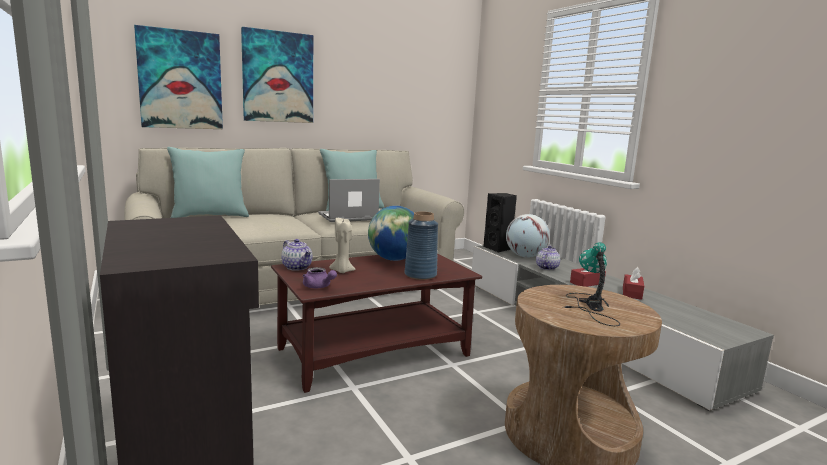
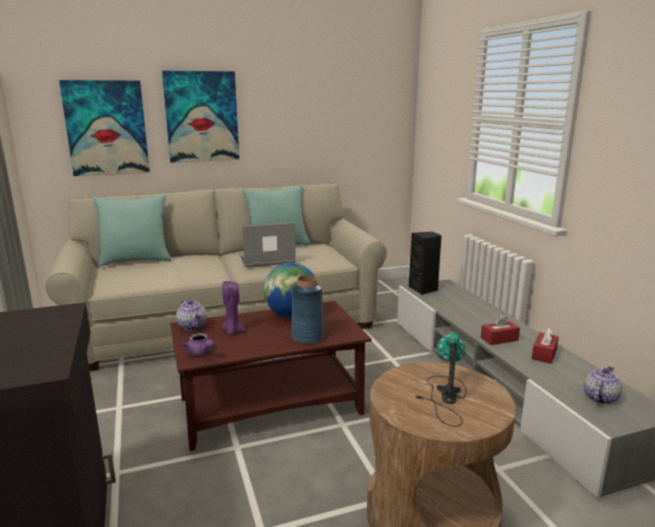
camera: 10 degrees right, 5 degrees up
beige candle [329,217,356,273] -> purple candle [221,281,245,335]
globe [506,214,550,257] -> none
teapot [536,246,560,270] -> teapot moved to [584,366,622,404]

